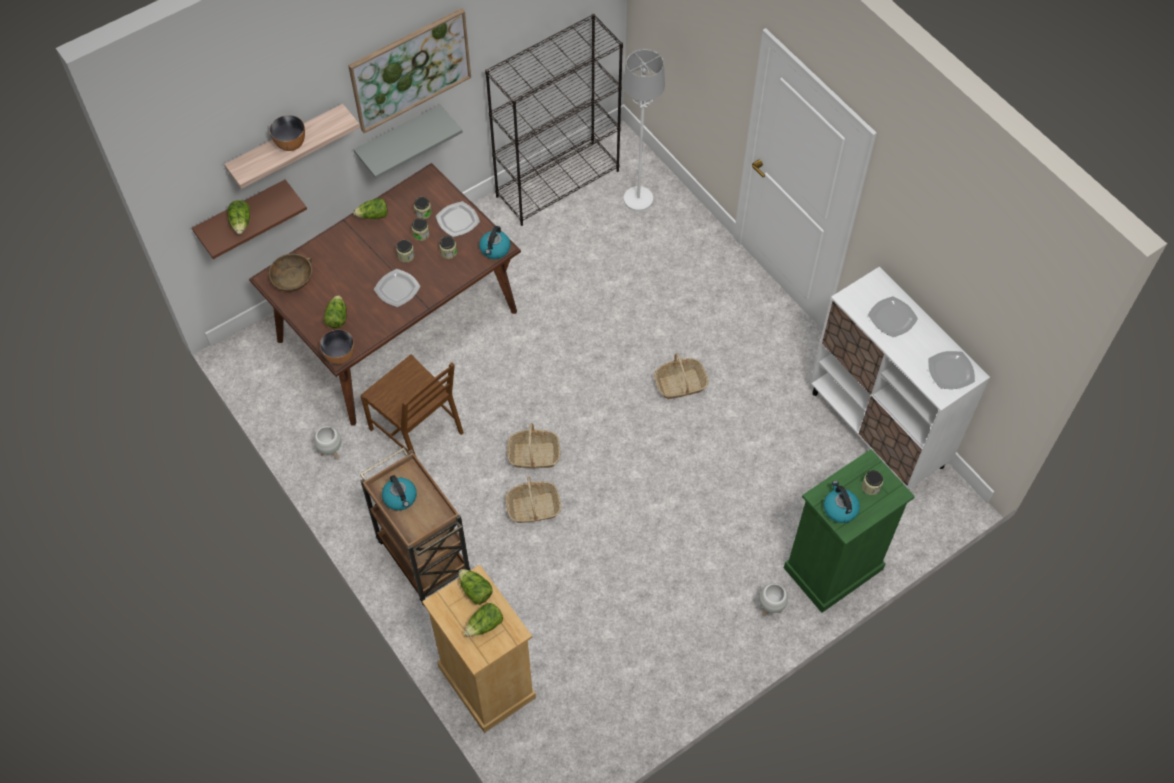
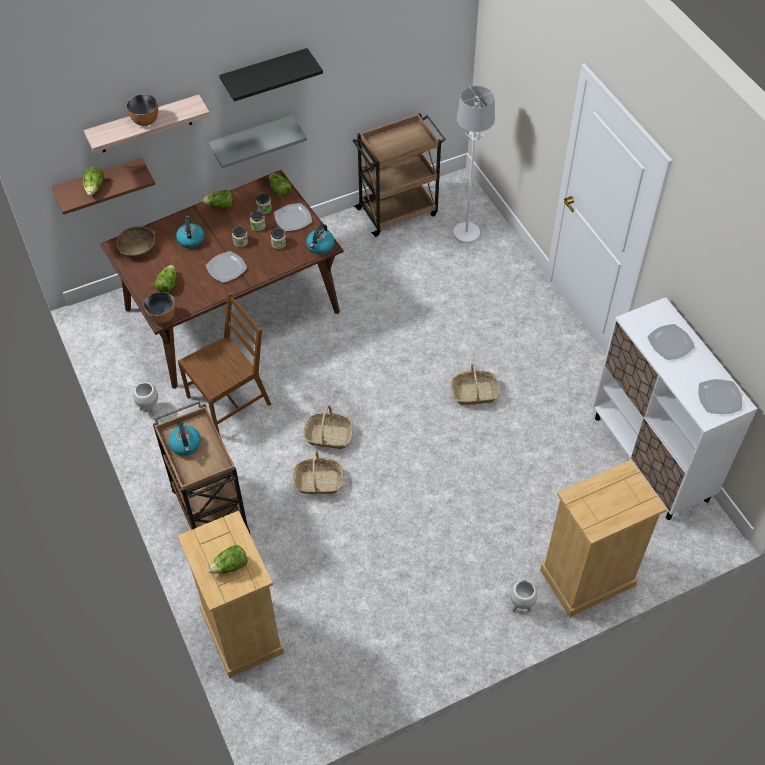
camera: 10 degrees right, 5 degrees down
picture [348,8,471,133] -> black shelf [219,48,323,101]
brown chair [360,354,464,456] -> brown chair turned 90 degrees counterclockwise [178,292,271,435]
lettuce [459,569,493,605] -> lettuce moved to [269,173,291,197]
black bookcase [485,14,623,226] -> brown cart [352,113,446,237]
green dresser [784,449,915,613] -> beige dresser [540,460,667,617]
kettle [824,480,860,523] -> kettle moved to [176,216,204,248]
jar [862,470,883,495] -> none

